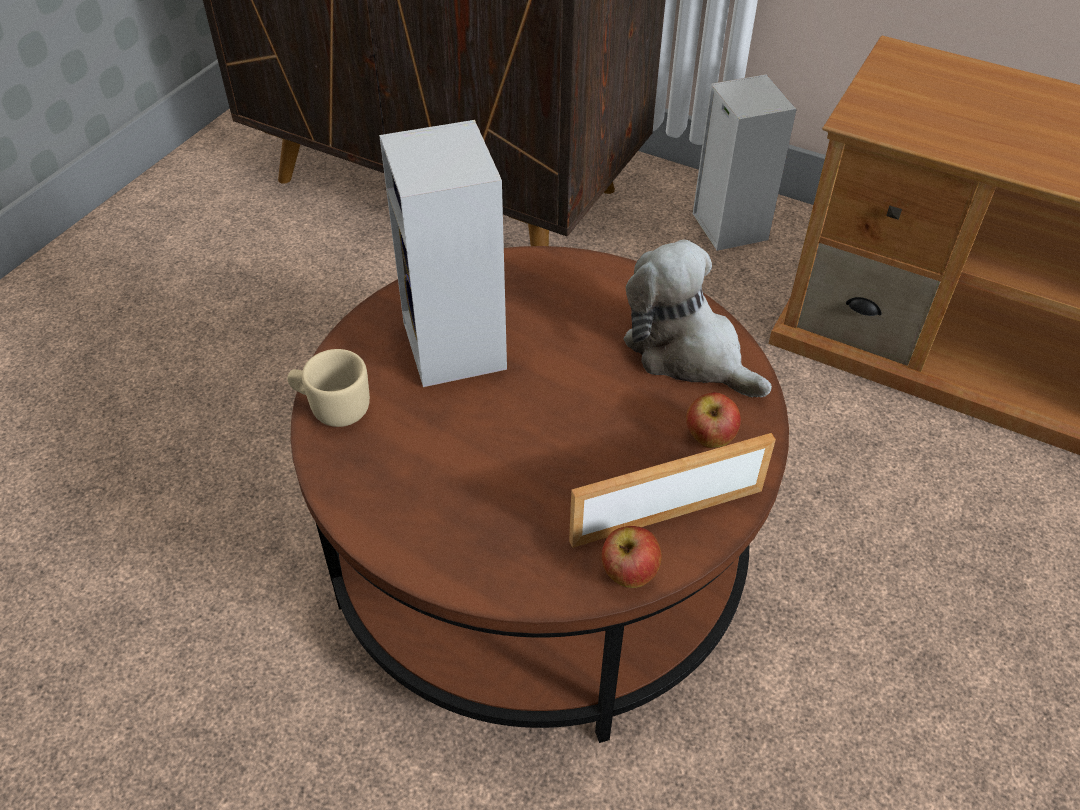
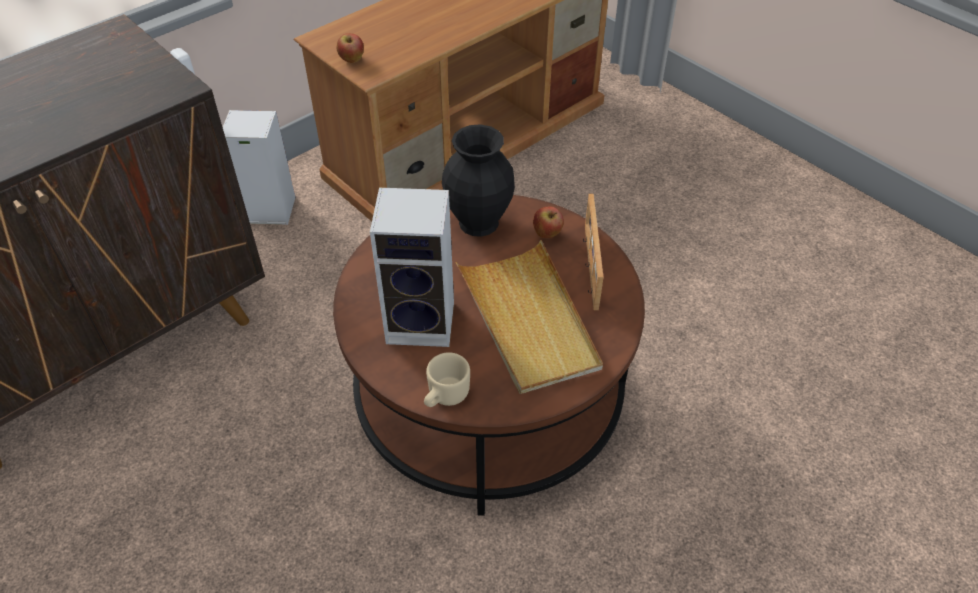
camera: 70 degrees left, 0 degrees up
apple [602,526,662,588] -> apple moved to [337,33,364,63]
plush toy [624,239,772,397] -> black vase [442,124,515,237]
none -> beige tray [455,240,603,394]

